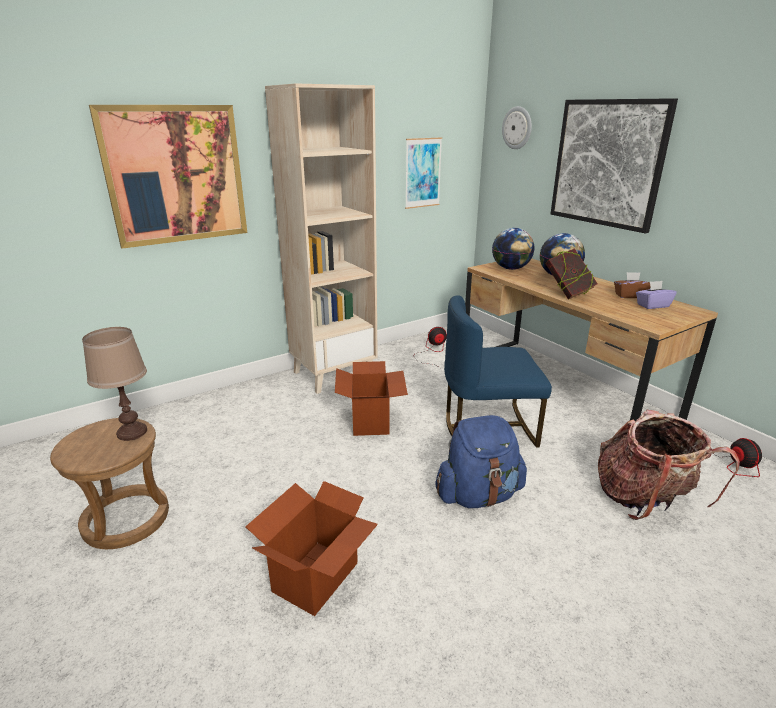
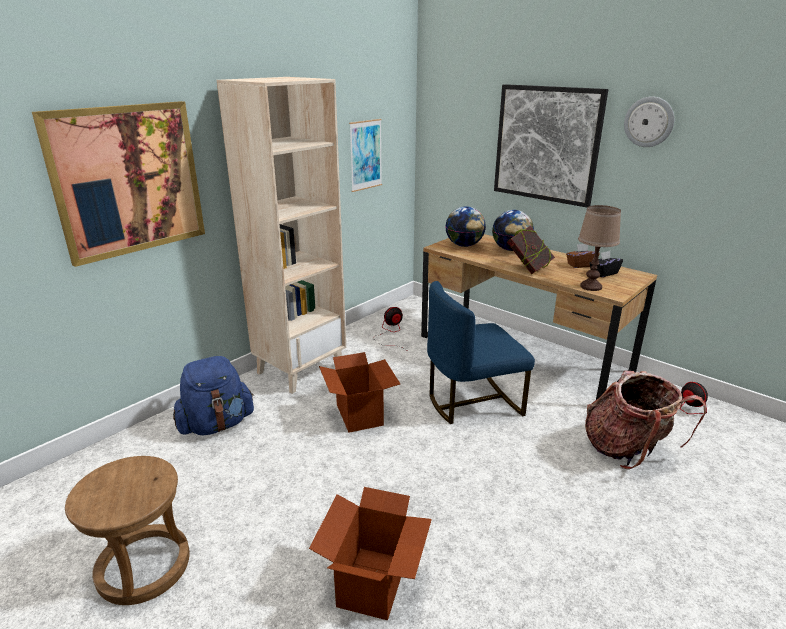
camera: 15 degrees left, 0 degrees up
brown table lamp [82,327,147,441] -> brown table lamp moved to [578,205,621,291]
blue backpack [435,415,527,508] -> blue backpack moved to [173,356,254,435]
wall clock [502,106,532,149] -> wall clock moved to [624,96,674,147]
purple tissue box [636,281,677,309] -> black tissue box [589,251,623,277]

